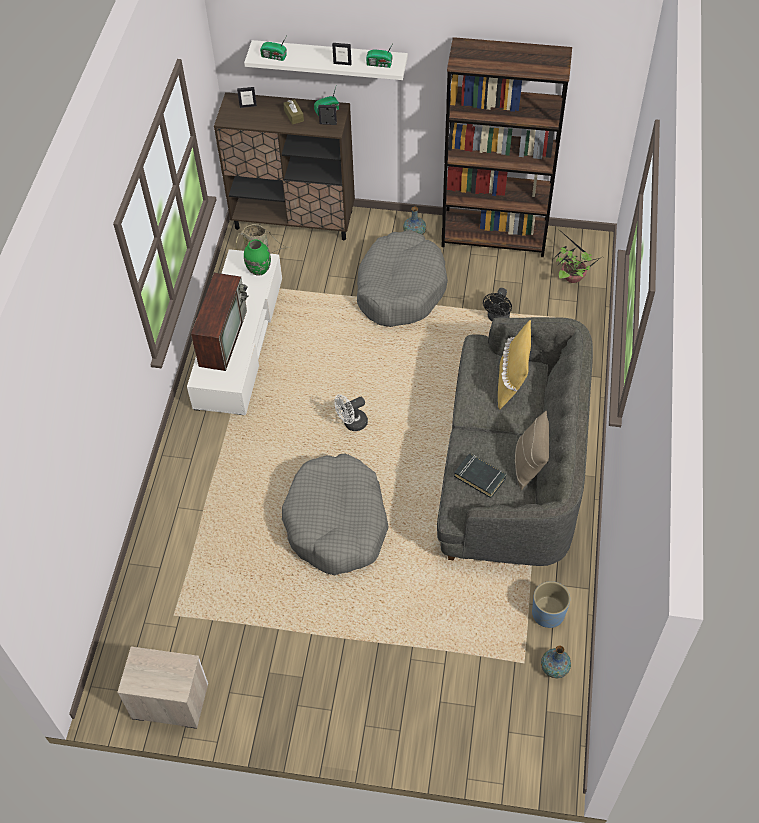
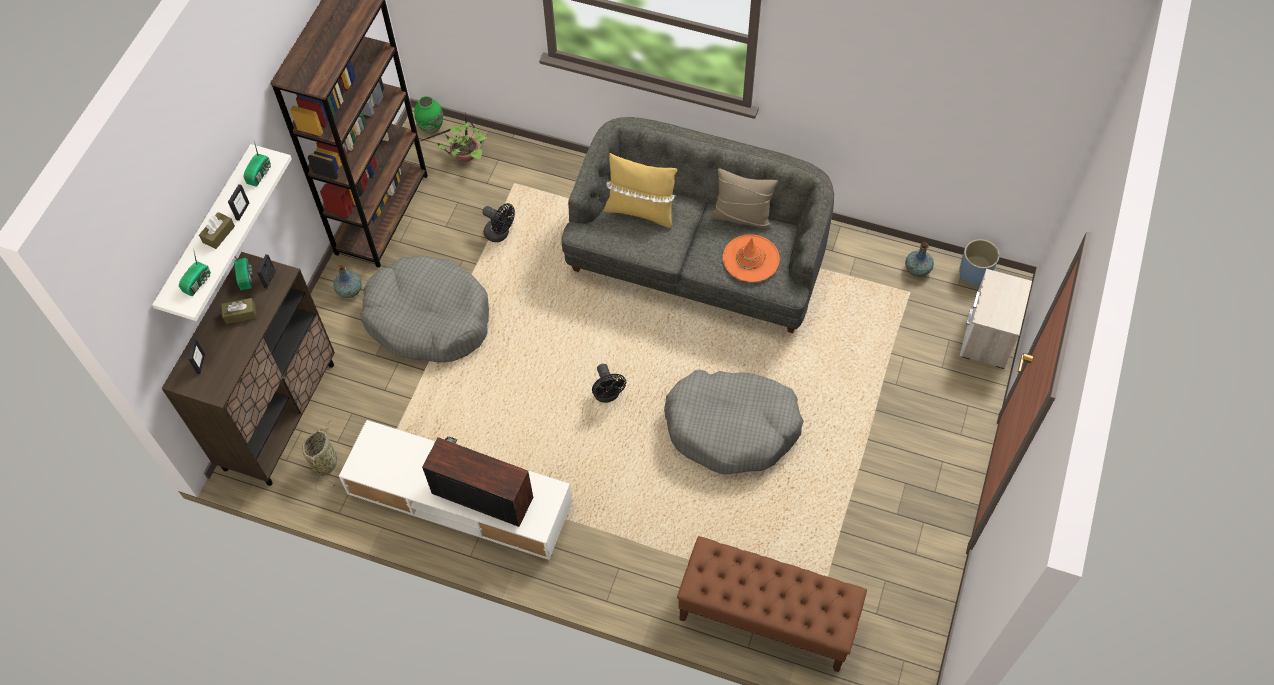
camera: 80 degrees left, 5 degrees up
nightstand [117,646,208,729] -> nightstand moved to [960,269,1032,369]
green vase [244,239,271,276] -> green vase moved to [414,96,443,133]
white fan [334,394,368,431] -> black fan [592,364,626,403]
black book [454,453,506,498] -> orange hat [723,234,780,282]
blue planter [532,581,570,628] -> blue planter moved to [959,239,1000,285]
none -> brown tissue box [199,212,235,249]
none -> brown bench [677,536,867,672]

